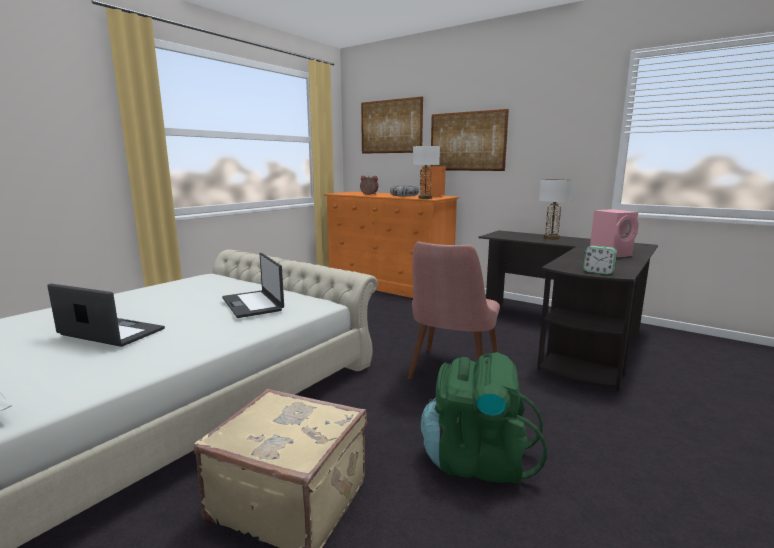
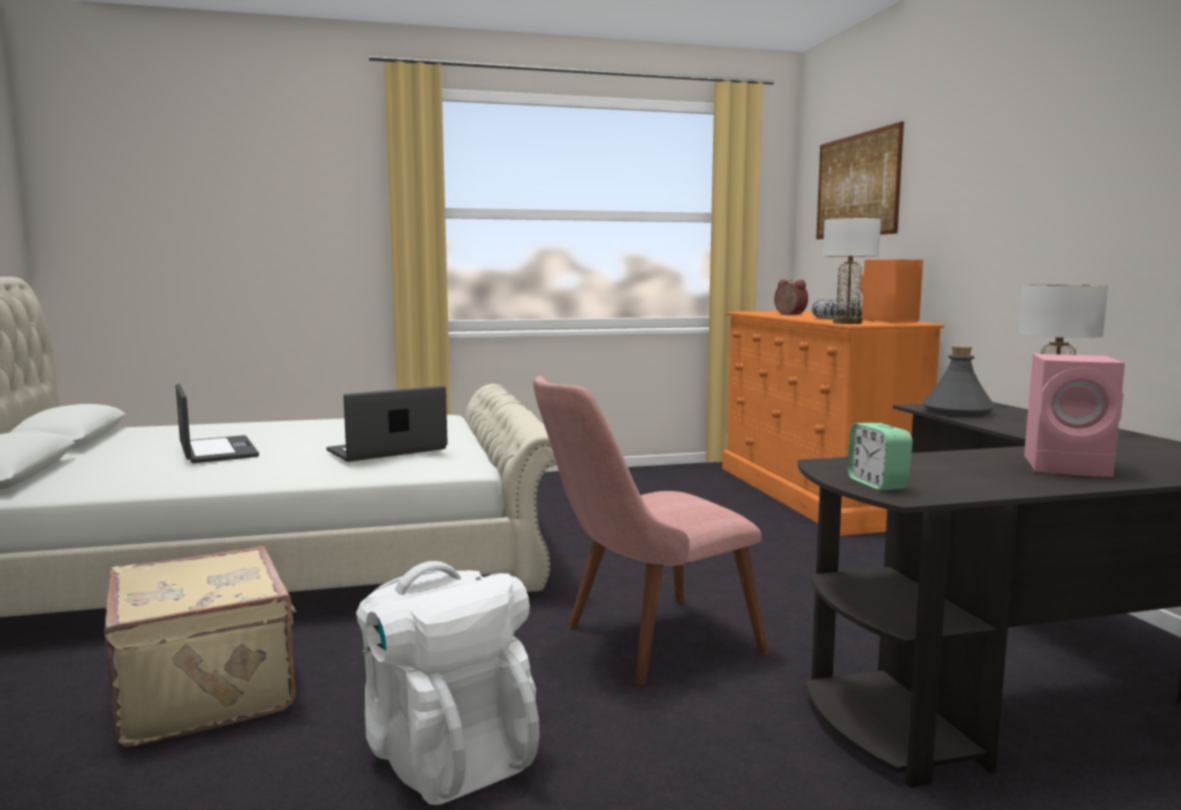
camera: 40 degrees right, 5 degrees down
laptop [222,253,284,318] -> laptop turned 45 degrees clockwise [326,386,448,462]
green backpack [421,352,547,485] -> white backpack [356,561,540,805]
picture [430,109,509,171] -> none
none -> grey bottle [922,346,995,417]

